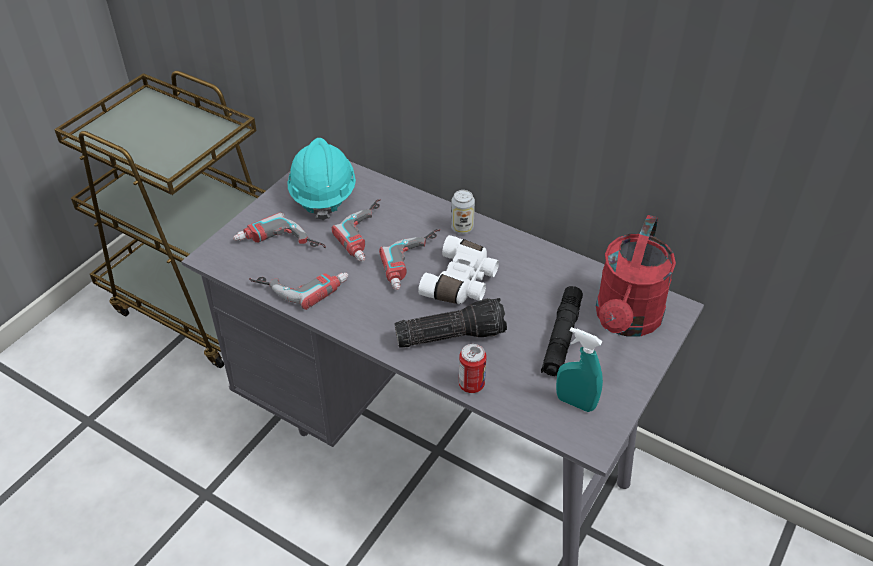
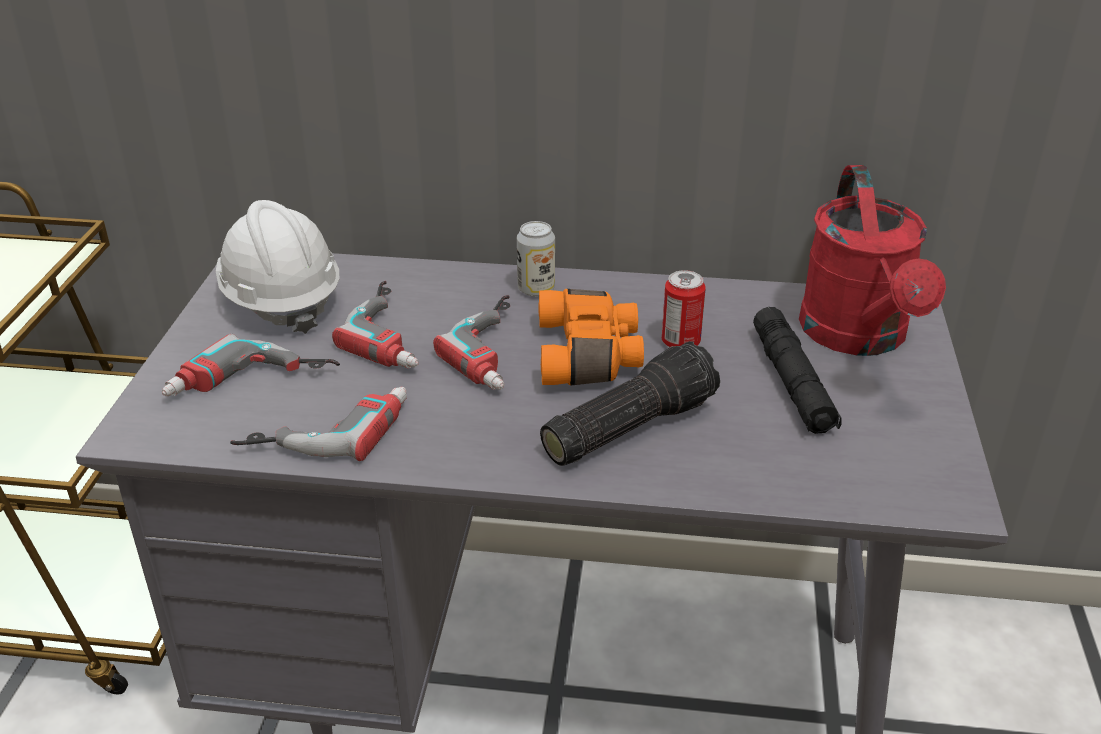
camera: 25 degrees left, 10 degrees down
turquoise hard hat [287,138,356,220] -> white hard hat [216,200,339,334]
white binoculars [418,235,499,304] -> orange binoculars [538,289,644,386]
can [459,344,487,393] -> can moved to [662,270,706,347]
turquoise spray bottle [556,327,603,412] -> none

